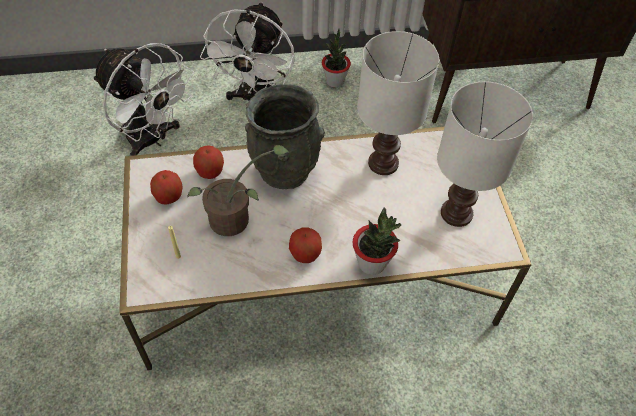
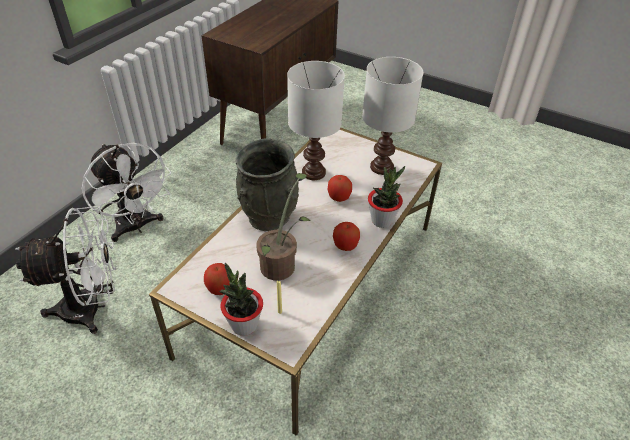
camera: 50 degrees left, 10 degrees down
apple [193,146,224,179] -> apple moved to [328,175,352,202]
potted plant [322,29,351,87] -> potted plant moved to [219,263,263,336]

